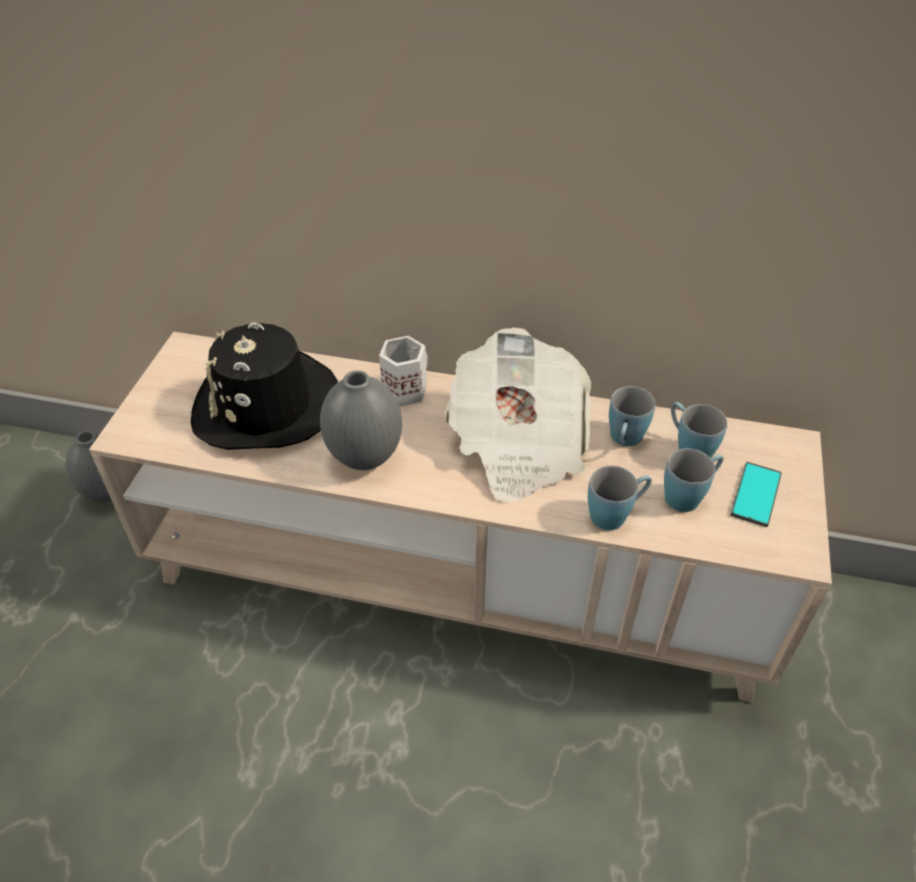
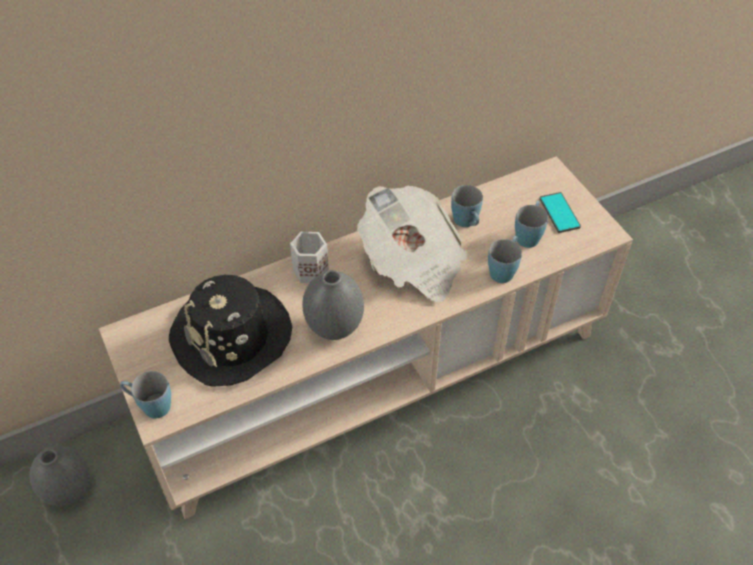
camera: 40 degrees left, 5 degrees up
blue mug [671,402,727,458] -> blue mug moved to [120,371,171,419]

